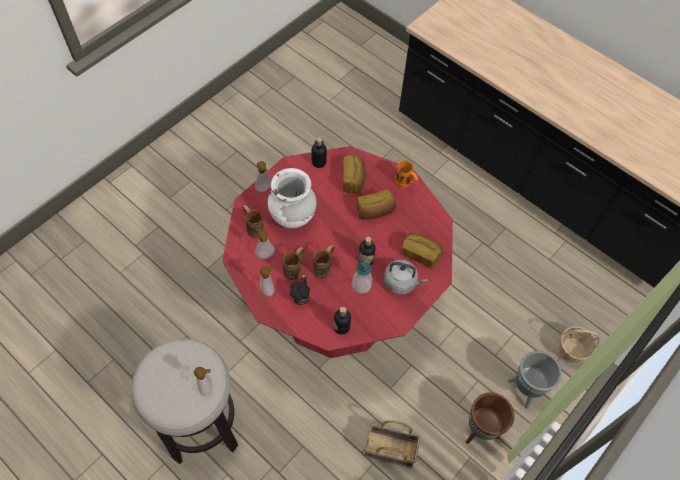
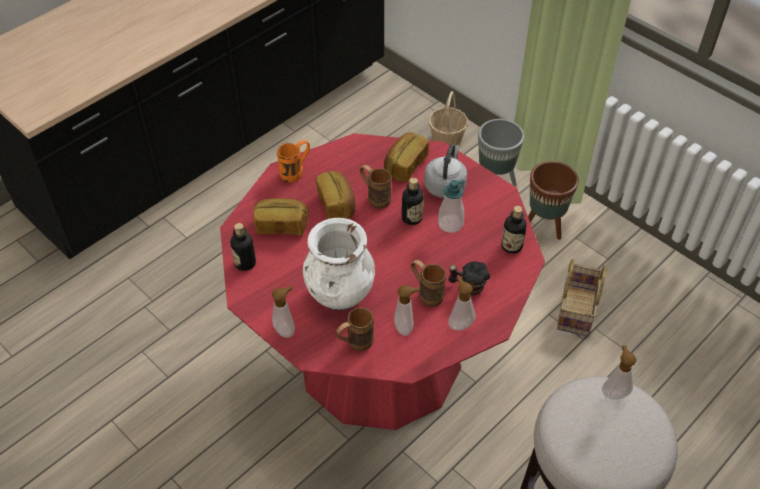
camera: 85 degrees left, 10 degrees down
brown mug [313,245,335,278] -> brown mug moved to [360,165,392,209]

